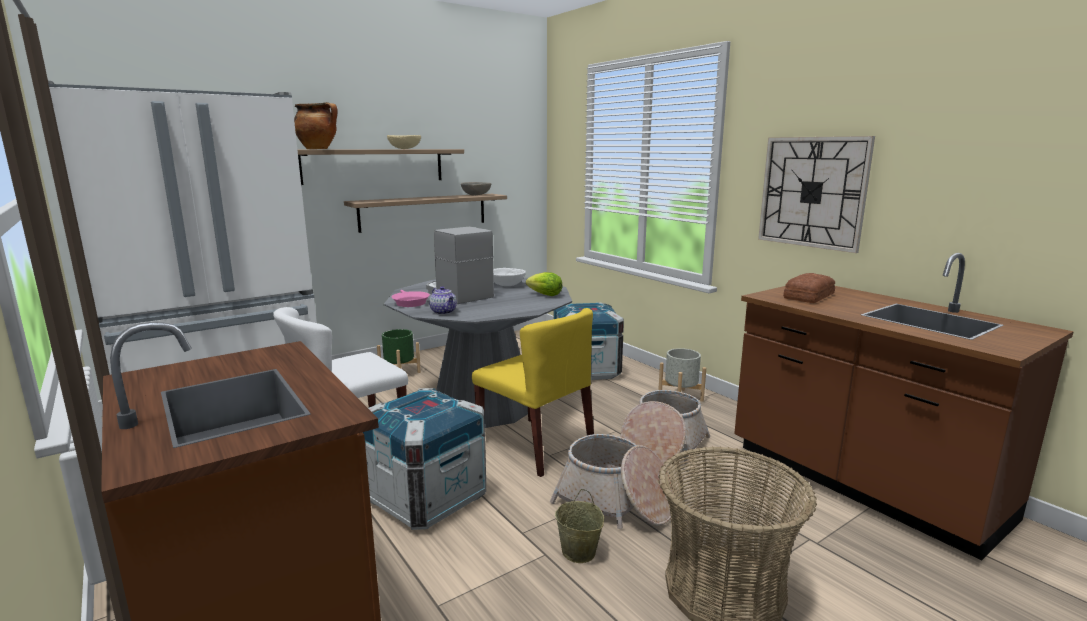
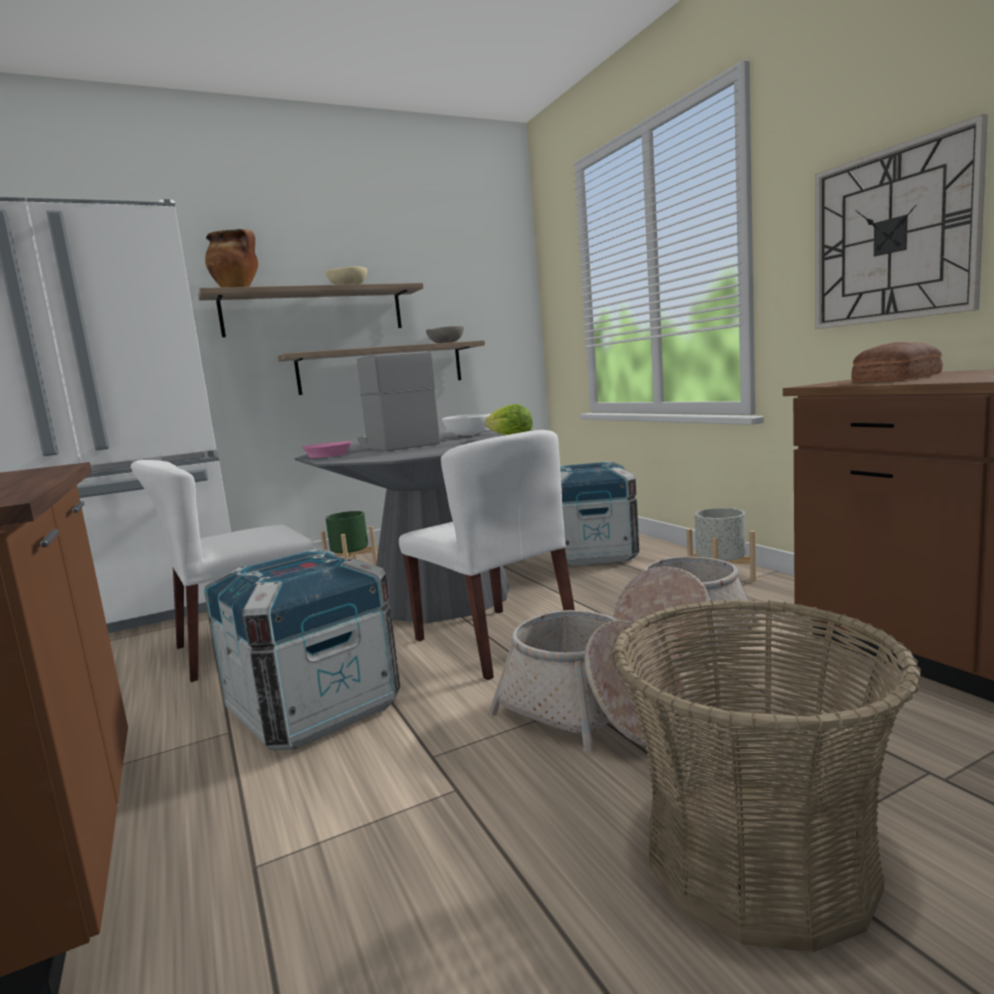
camera: 10 degrees right, 5 degrees down
teapot [429,286,457,315] -> none
yellow chair [472,308,594,477] -> white chair [399,430,575,680]
beige bucket [555,489,604,563] -> none

